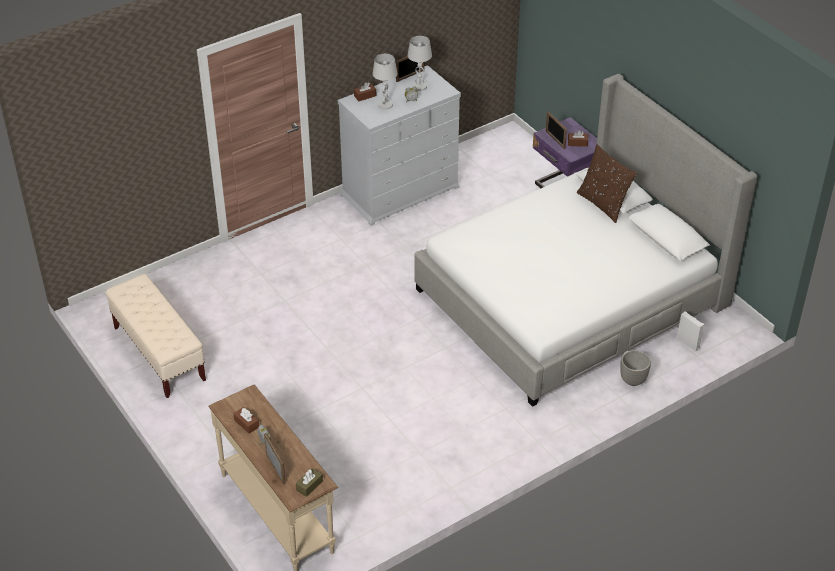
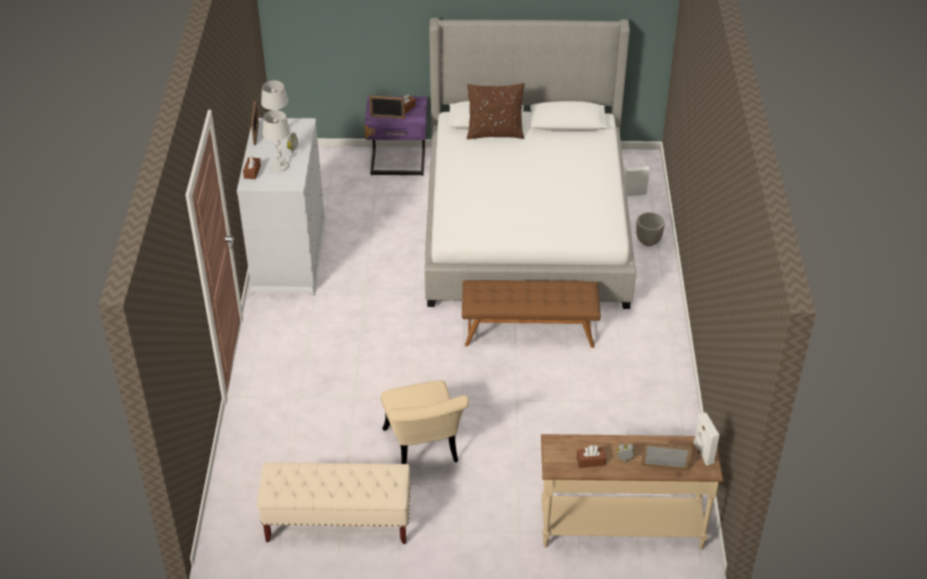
camera: 55 degrees left, 0 degrees up
brown tissue box [296,468,323,497] -> white speaker [694,412,719,466]
none -> beige chair [381,380,469,464]
none -> brown bench [462,280,601,348]

